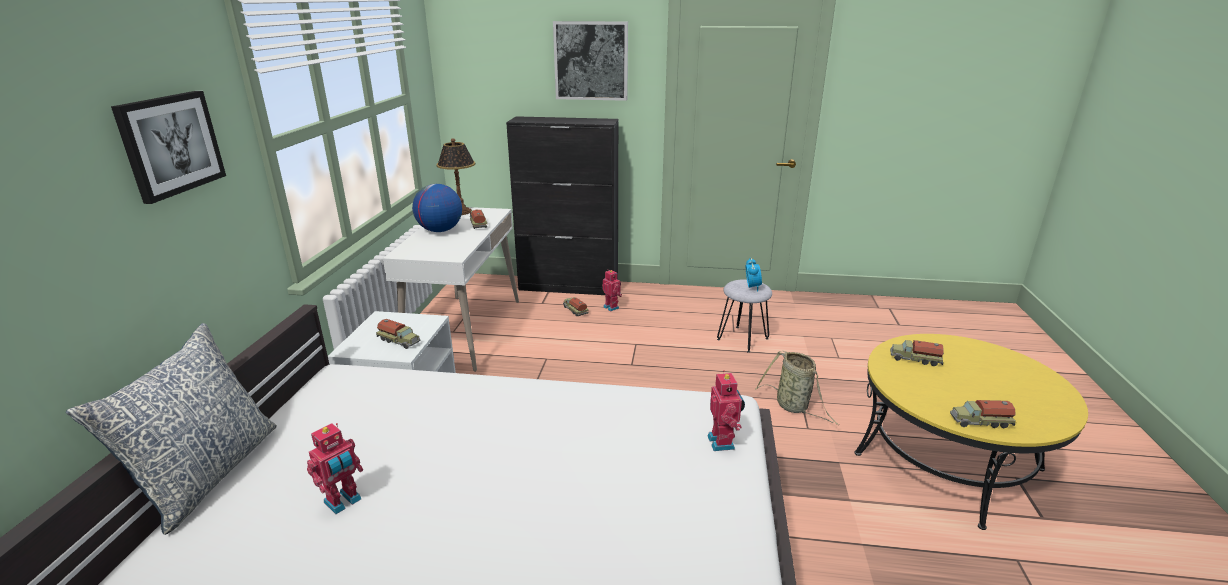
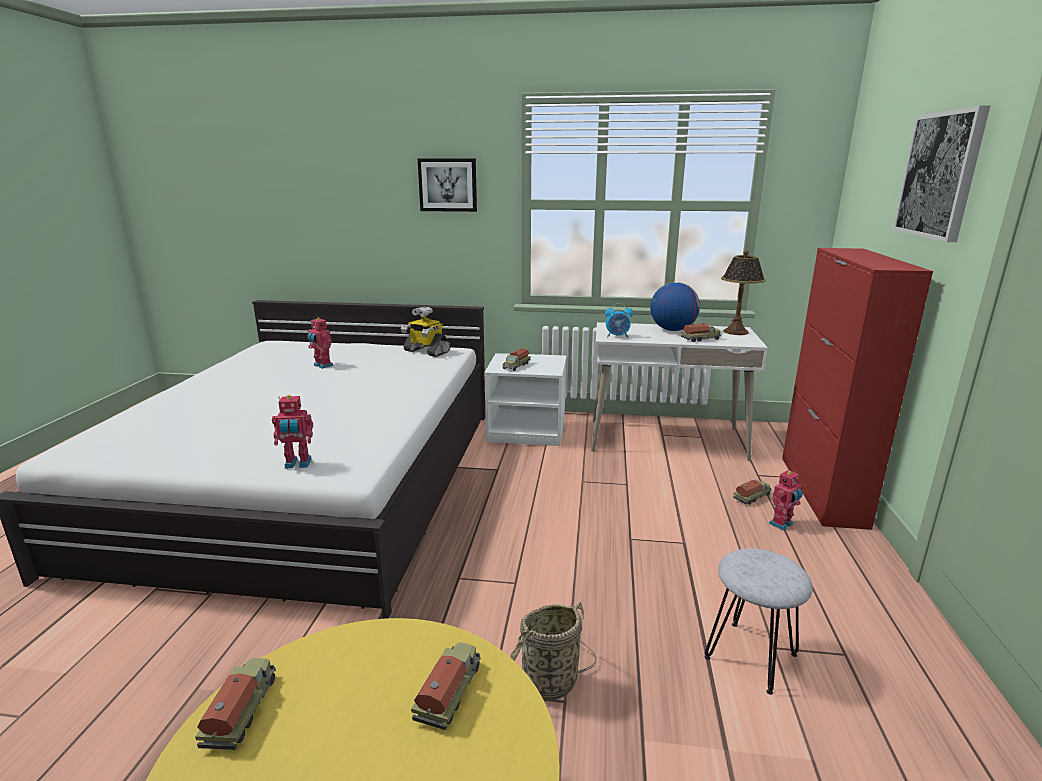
camera: 90 degrees right, 5 degrees down
pillow [66,323,277,535] -> none
black cabinet [506,116,618,295] -> red cabinet [782,248,933,530]
alarm clock [746,258,762,291] -> alarm clock moved to [605,303,633,338]
none -> toy robot [401,306,451,357]

